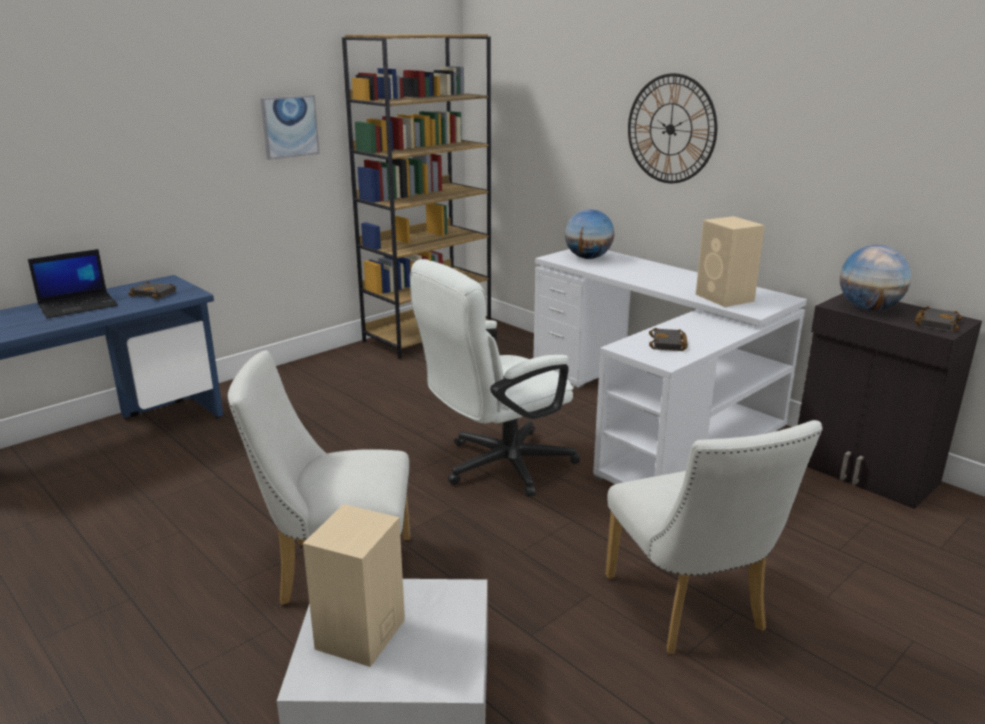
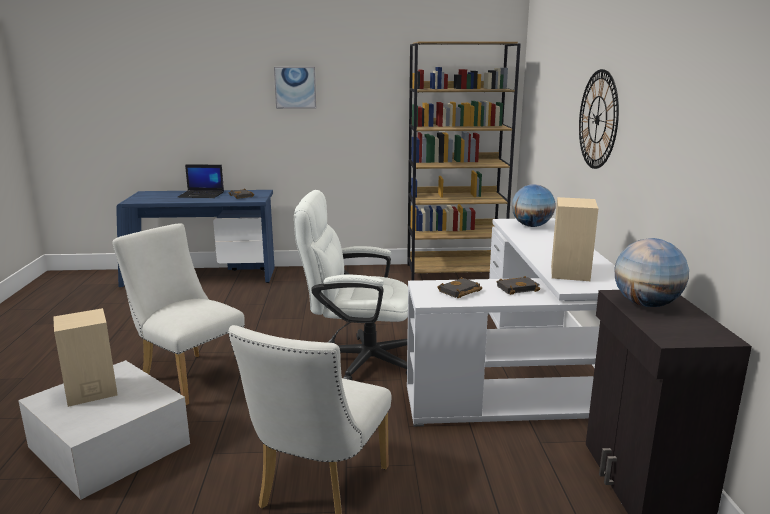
camera: 40 degrees right, 5 degrees down
picture [260,95,319,160] -> picture moved to [274,67,316,109]
black book [915,306,962,332] -> black book moved to [497,276,540,295]

